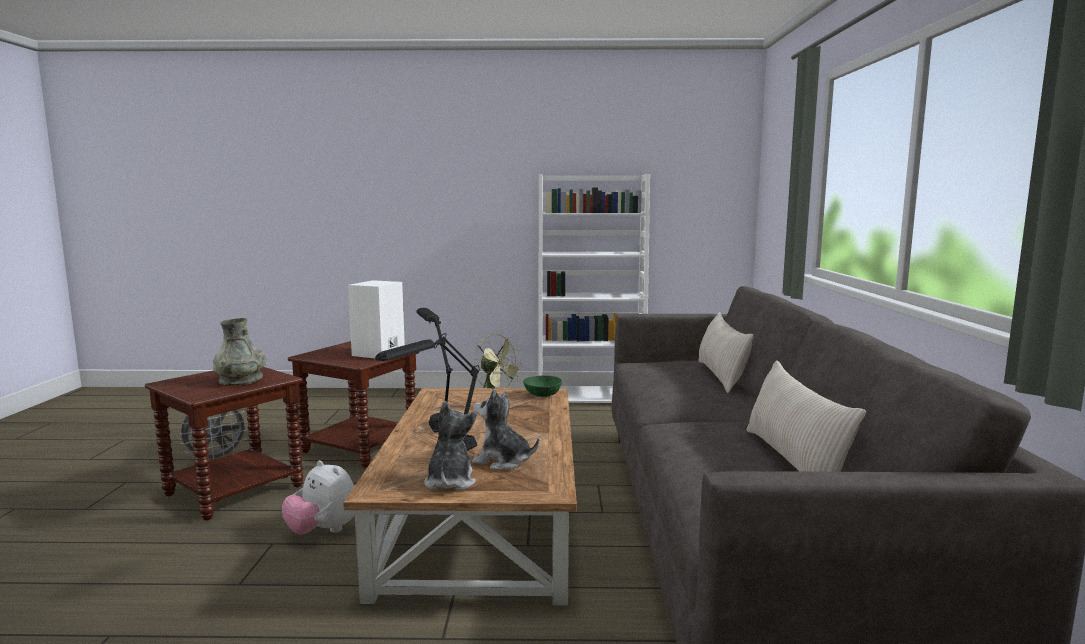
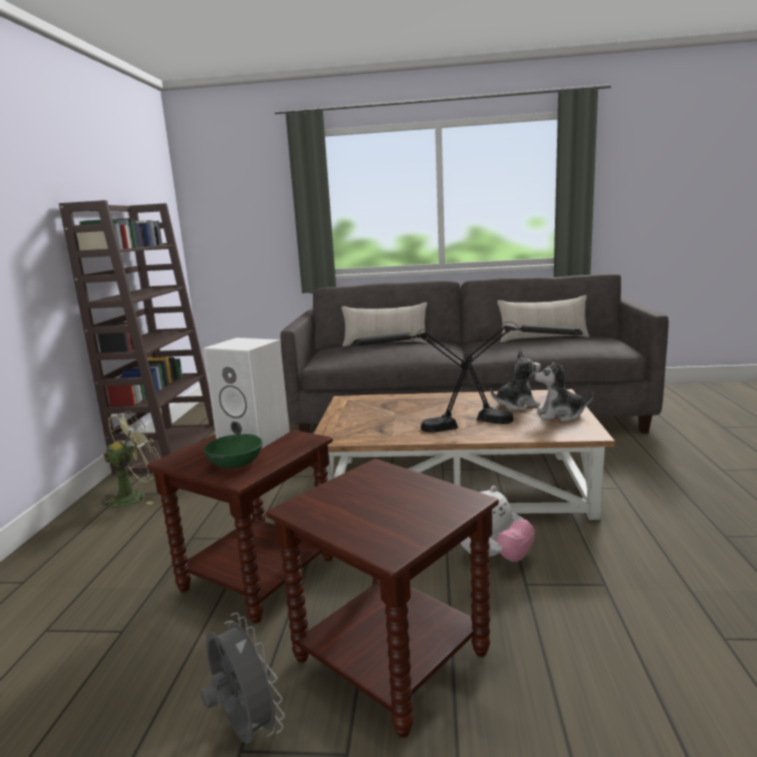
camera: 85 degrees left, 5 degrees up
grey vase [213,318,266,386] -> none
plush toy [472,389,539,470] -> plush toy turned 135 degrees counterclockwise [490,350,541,411]
green bowl [523,376,562,397] -> green bowl moved to [204,434,262,468]
white bookcase [539,174,650,403] -> brown bookcase [59,200,215,474]

